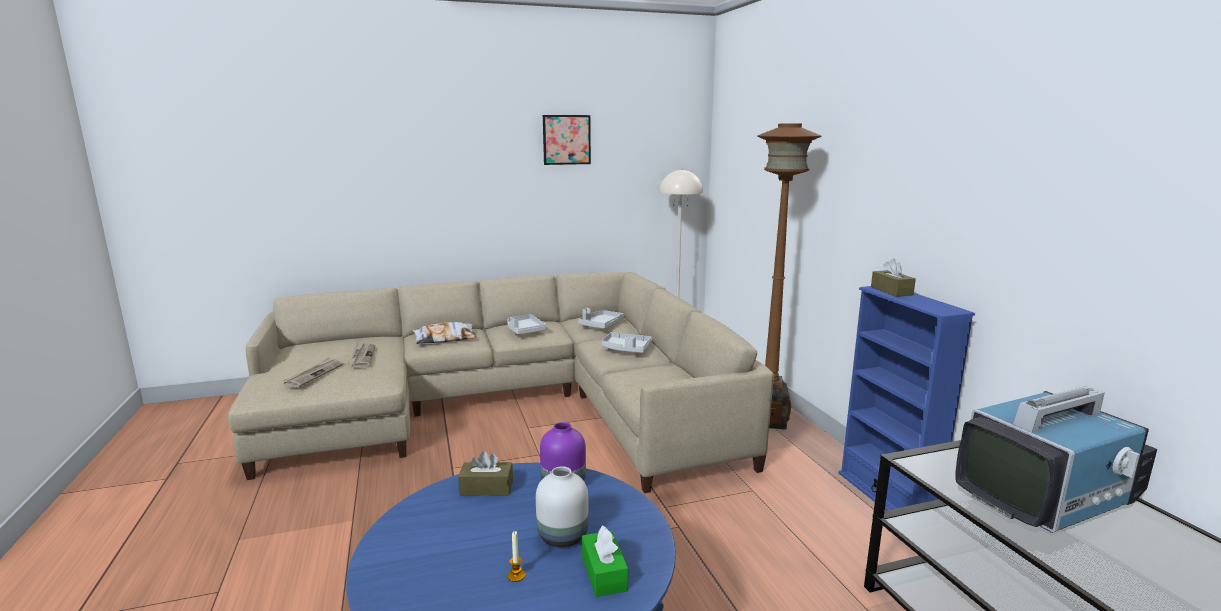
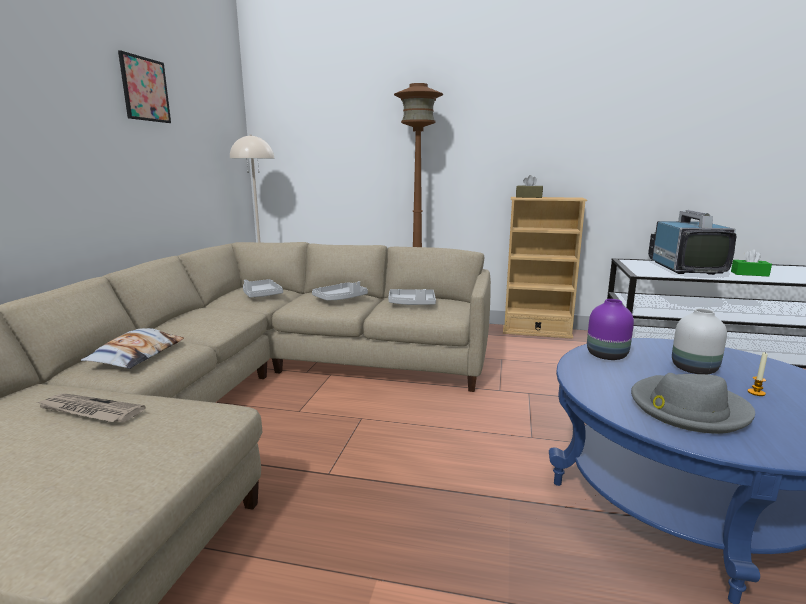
camera: 60 degrees left, 0 degrees up
newspaper [283,357,343,387] -> none
brown tissue box [458,451,513,496] -> none
grey tray [507,314,547,334] -> grey tray moved to [388,289,436,305]
green tissue box [582,525,628,597] -> green tissue box moved to [731,249,772,276]
blue bookcase [839,286,975,511] -> beige bookcase [503,197,587,339]
none -> grey hat [631,373,755,434]

